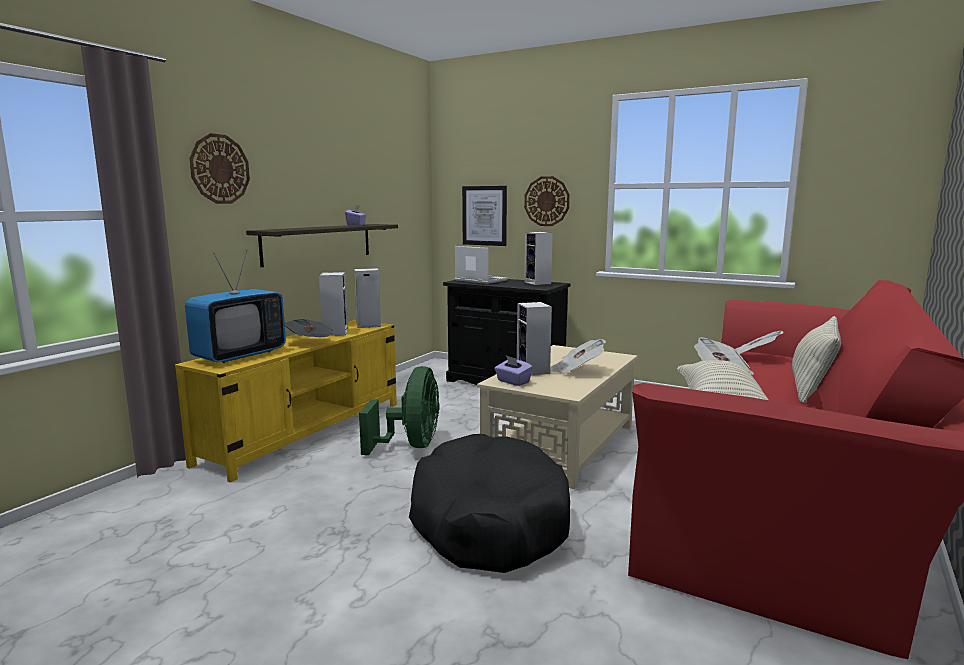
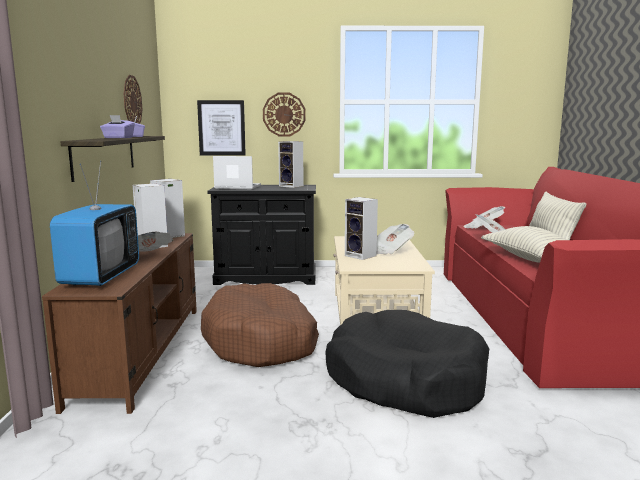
camera: 30 degrees left, 0 degrees up
yellow tv stand [175,320,397,482] -> brown tv stand [42,233,197,414]
wall clock [189,133,250,204] -> wall clock moved to [124,75,142,124]
green fan [359,366,439,455] -> brown dog bed [201,283,319,367]
purple tissue box [494,356,533,386] -> purple tissue box moved to [100,115,135,138]

